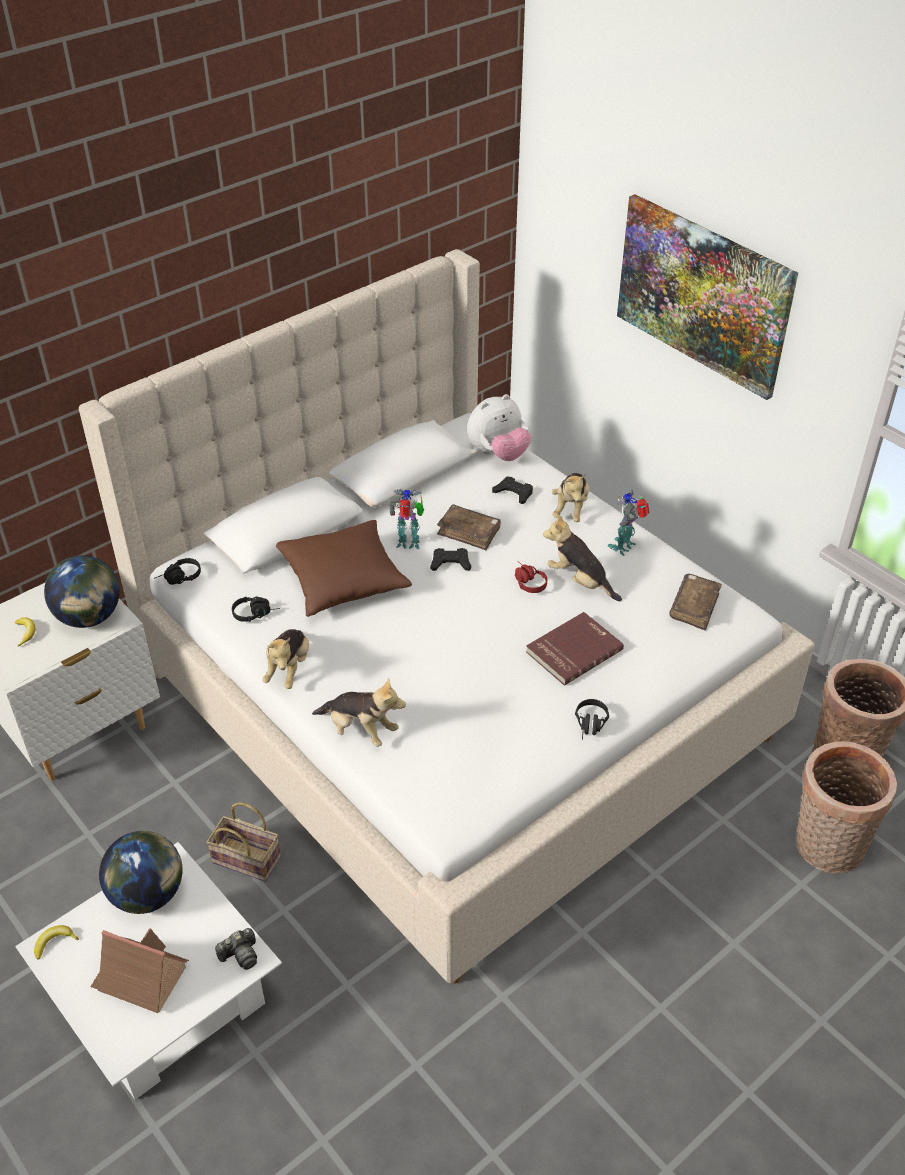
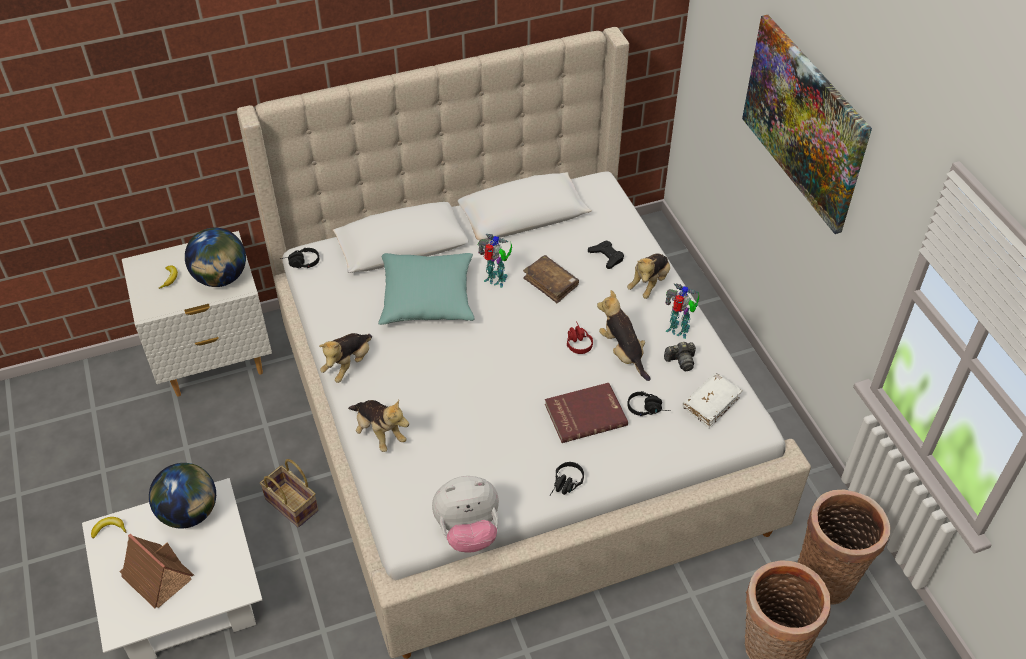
camera: 20 degrees right, 5 degrees up
camera [215,928,257,970] -> camera moved to [664,342,696,371]
black headphones [232,596,280,622] -> black headphones moved to [627,391,671,416]
brown pillow [276,520,412,617] -> turquoise pillow [378,253,475,325]
black game controller [430,548,471,571] -> none
plush toy [467,394,531,461] -> plush toy moved to [432,476,499,553]
toy robot [608,489,649,556] -> toy robot turned 60 degrees clockwise [665,284,699,339]
brown book [669,574,722,631] -> white book [683,373,742,429]

